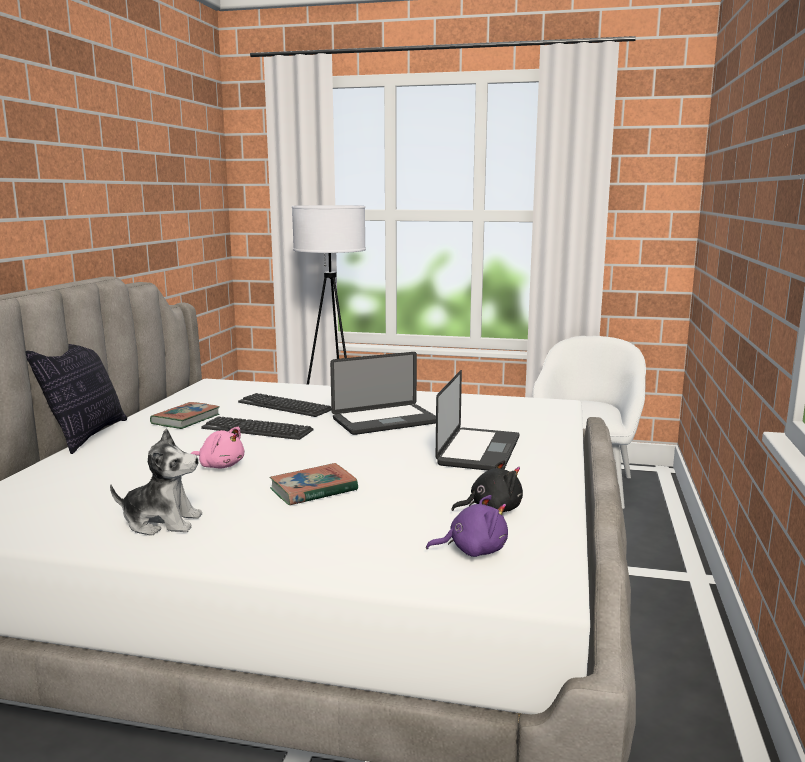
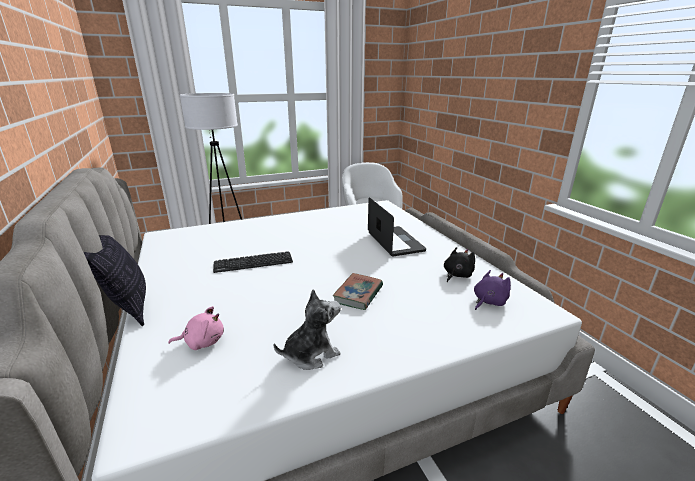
camera: 35 degrees left, 10 degrees up
book [150,402,220,429] -> none
pink plush toy [191,427,244,468] -> pink plush toy moved to [168,306,224,350]
keyboard [238,393,331,417] -> none
laptop [330,352,436,435] -> none

